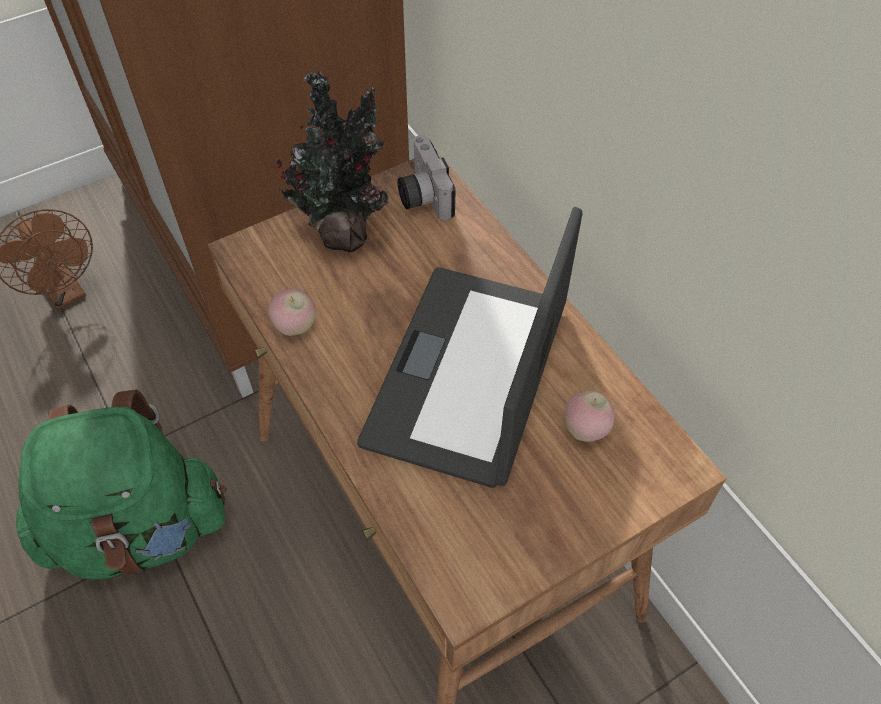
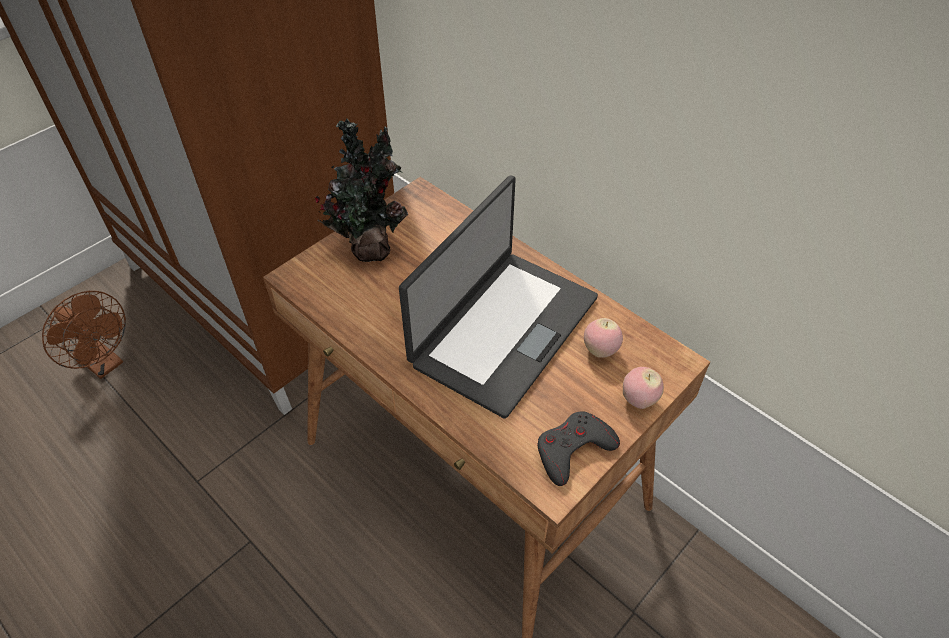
camera: 15 degrees left, 5 degrees down
green backpack [16,390,227,579] -> none
apple [268,288,315,336] -> apple moved to [623,367,664,409]
laptop [357,207,582,488] -> laptop turned 150 degrees counterclockwise [399,175,598,419]
camera [398,135,456,220] -> none
none -> grey game controller [538,411,620,486]

